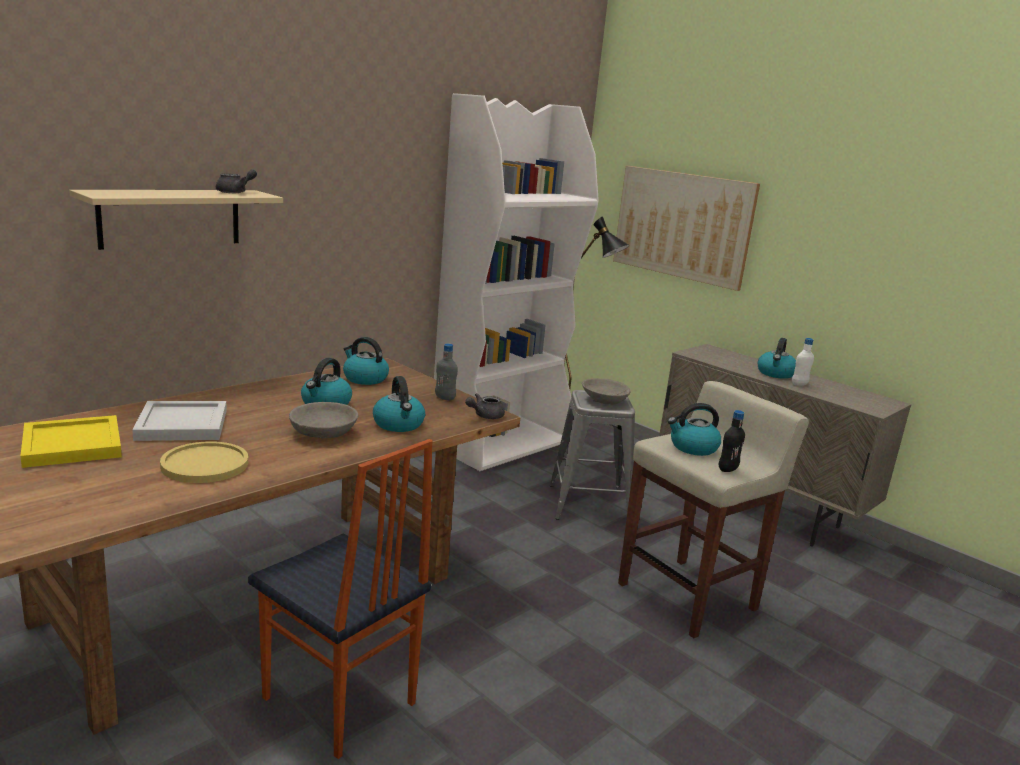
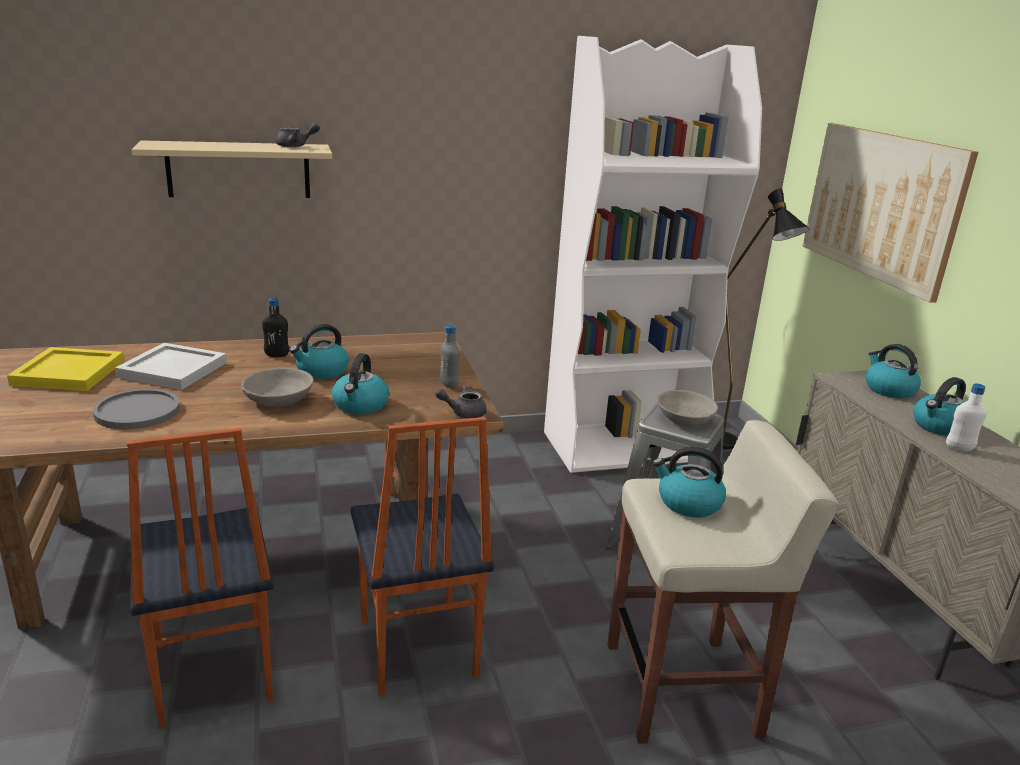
camera: 30 degrees right, 5 degrees up
yellow plate [160,441,248,483] -> grey plate [93,389,180,430]
kettle [343,337,389,385] -> kettle moved to [866,344,921,398]
black bottle [719,410,745,472] -> black bottle moved to [262,298,289,357]
none -> chair [350,417,494,697]

